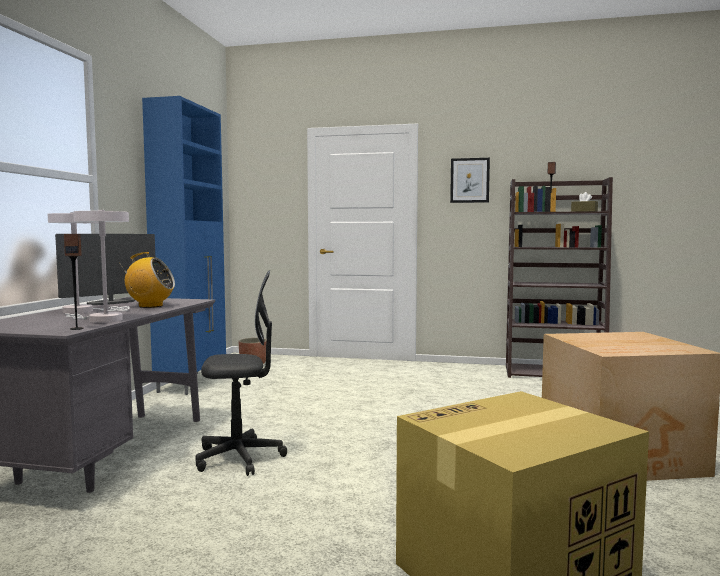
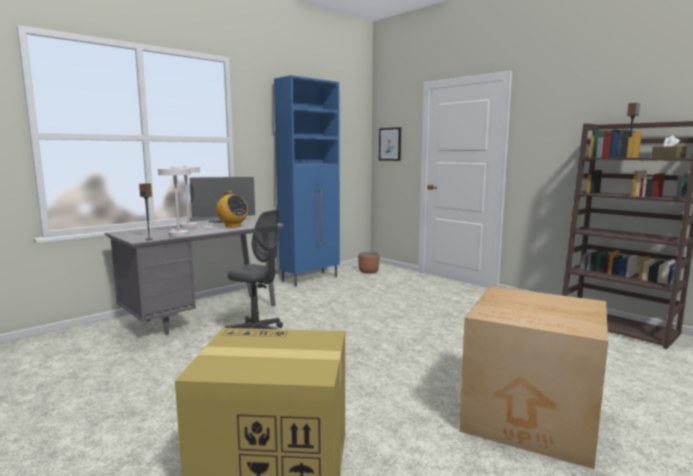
camera: 35 degrees right, 5 degrees up
picture [450,158,490,203] -> picture moved to [379,127,401,161]

